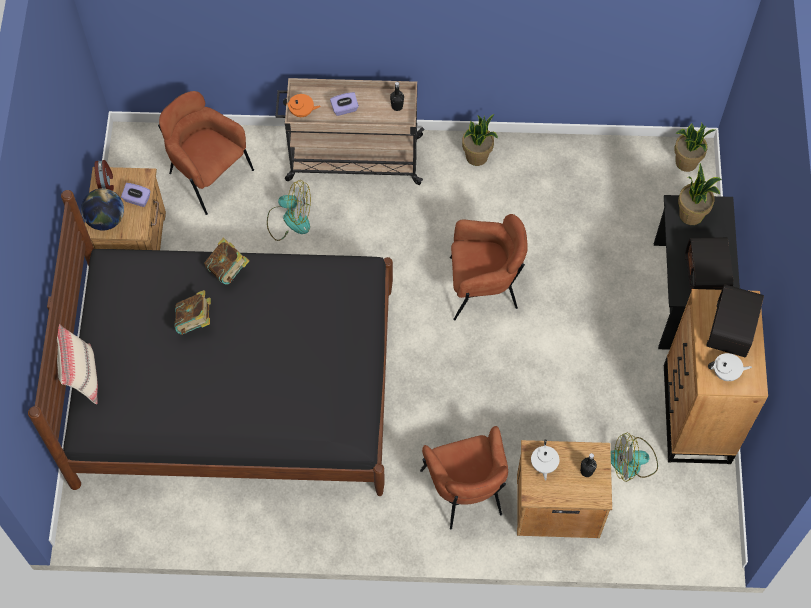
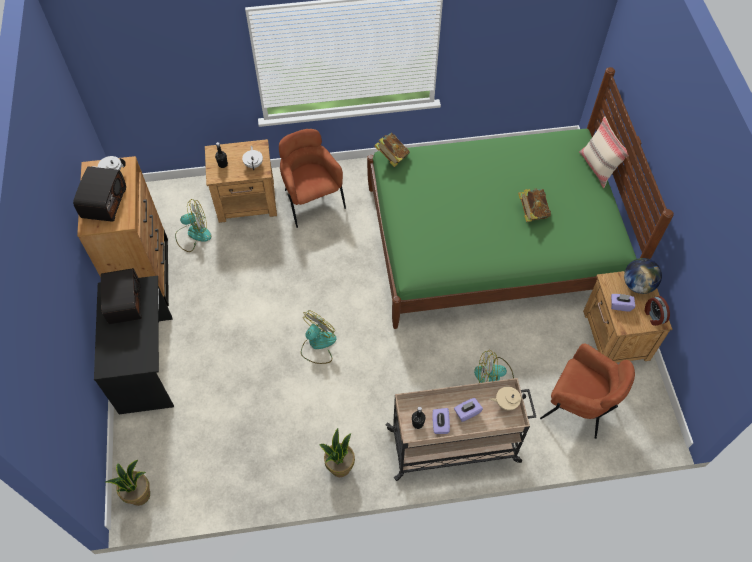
camera: 170 degrees right, 5 degrees down
black bed [28,190,393,496] -> green bed [367,67,674,329]
book [204,238,250,284] -> book moved to [374,133,410,167]
orange teapot [283,94,321,118] -> beige teapot [489,387,526,410]
brown armchair [450,214,528,320] -> fan [301,310,337,364]
potted plant [678,163,722,225] -> none
none -> purple tissue box [433,408,450,434]

